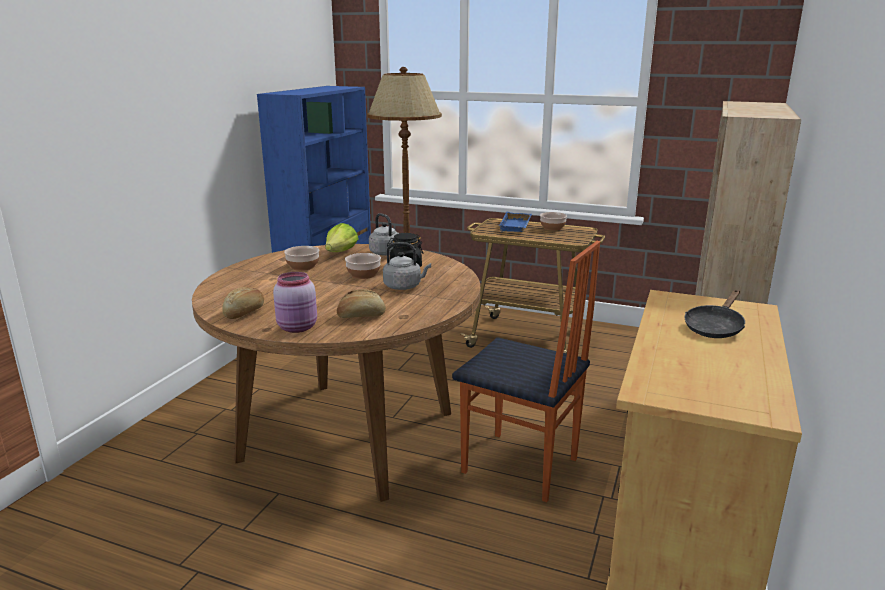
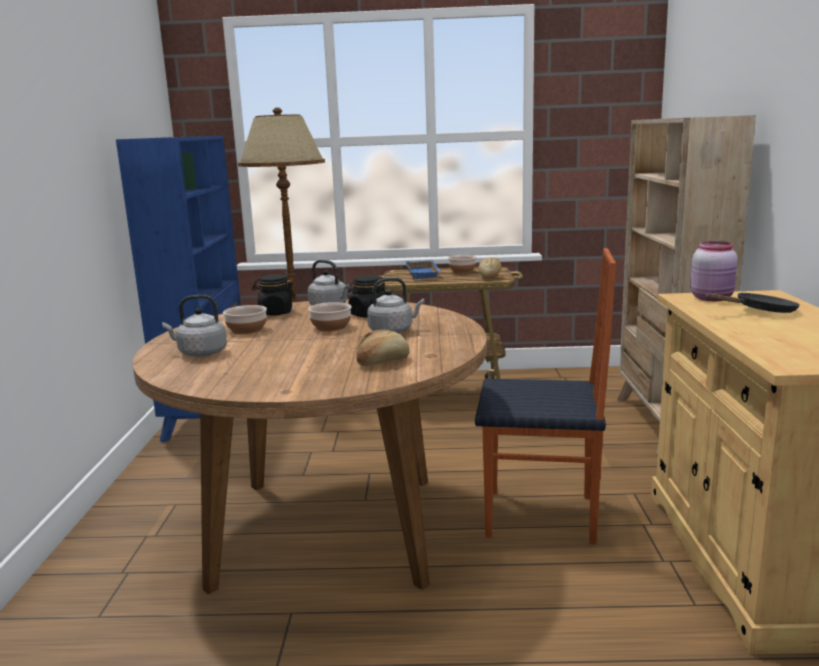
camera: 20 degrees left, 5 degrees down
bread [222,287,264,319] -> bread moved to [478,257,501,279]
pink jar [273,272,317,333] -> pink jar moved to [690,241,738,301]
lettuce [325,223,359,252] -> black jar [252,275,295,315]
black frying pan [684,290,745,338] -> black frying pan turned 120 degrees counterclockwise [705,293,800,313]
none -> grey kettle [162,295,227,357]

